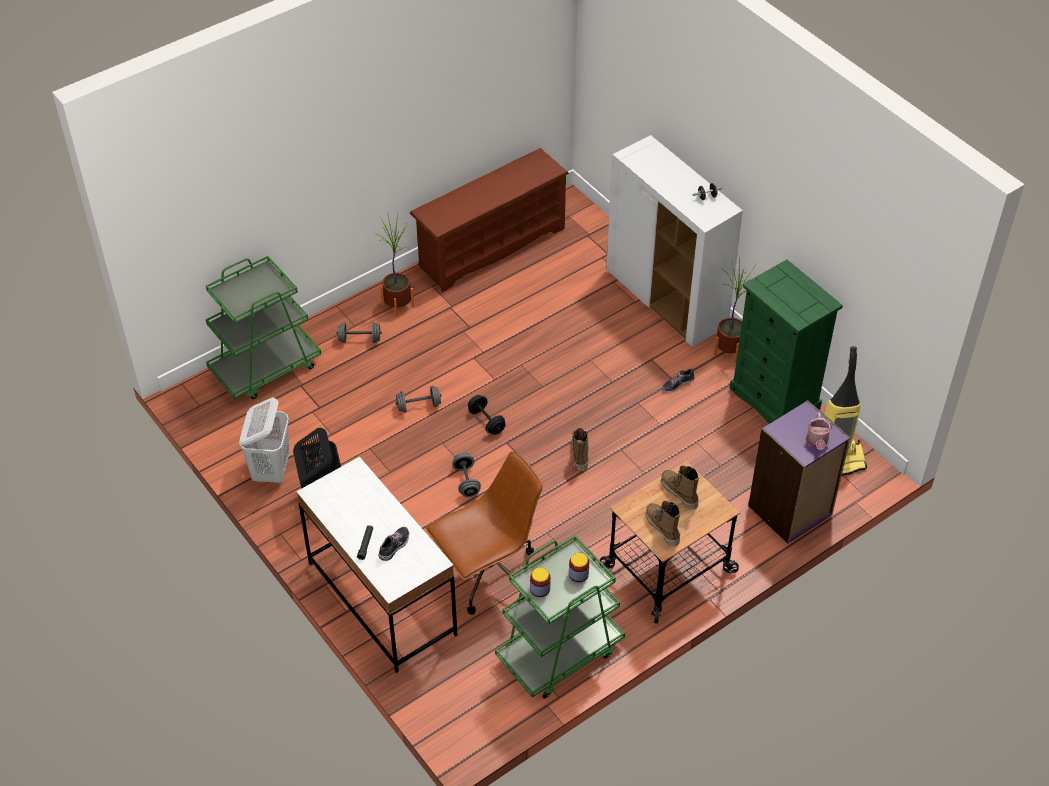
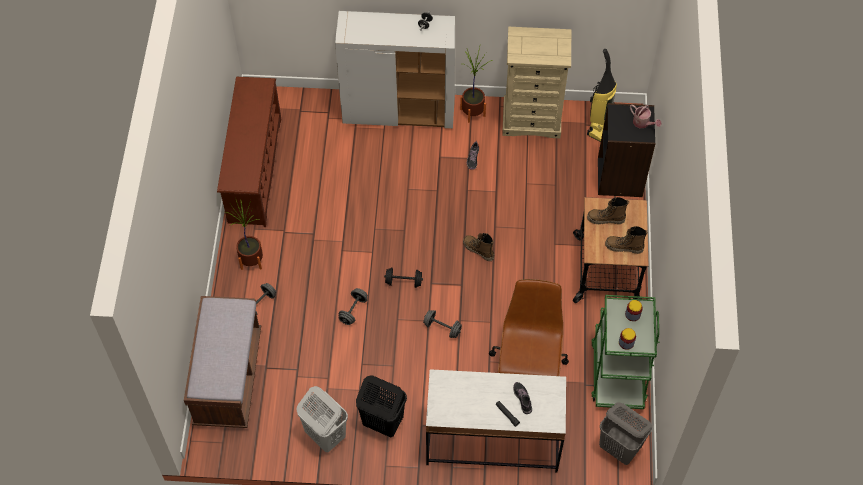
camera: 50 degrees left, 10 degrees up
green cart [206,256,321,399] -> brown bench [184,296,261,428]
green dresser [730,259,843,424] -> beige dresser [502,27,571,138]
purple bookcase [748,400,850,544] -> black bookcase [598,103,655,197]
none -> grey laundry basket [599,402,652,465]

